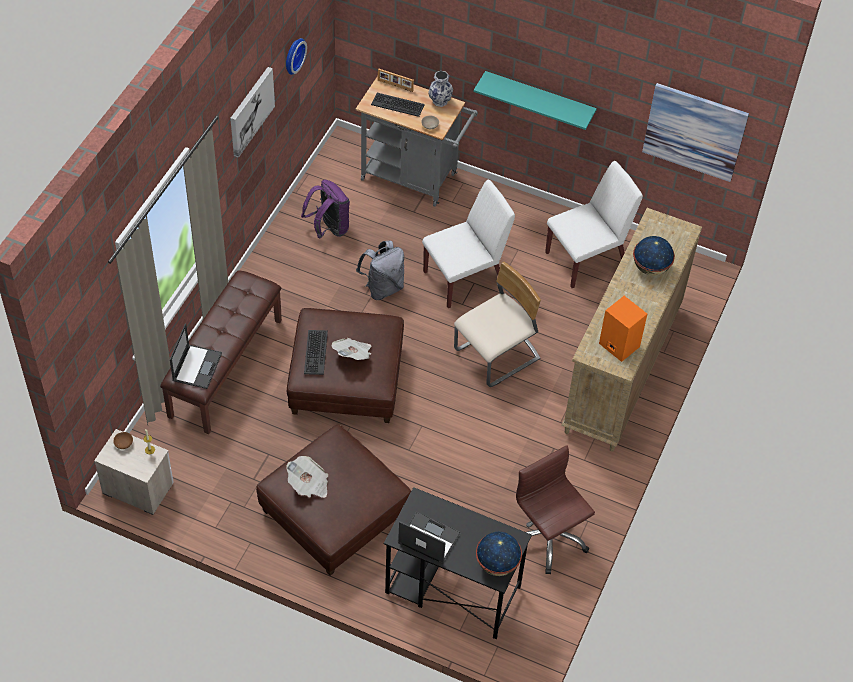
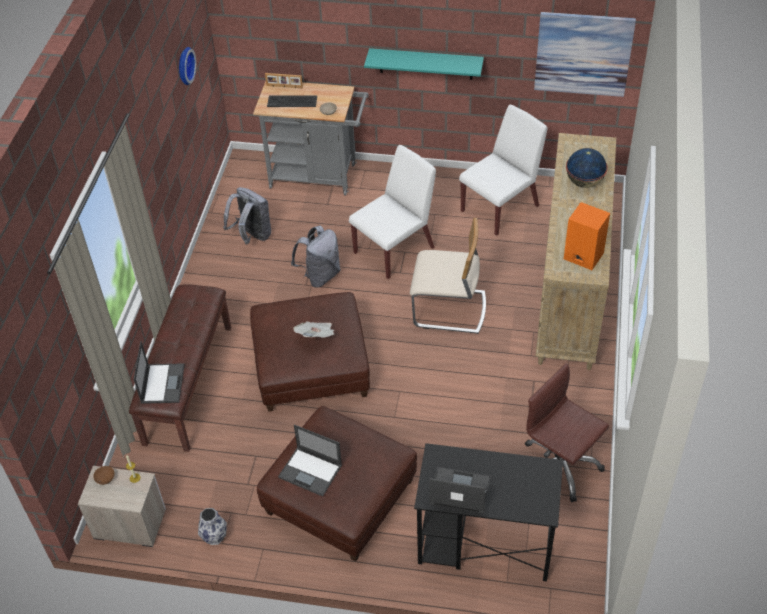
camera: 10 degrees left, 5 degrees down
picture [230,67,275,158] -> none
newspaper [286,456,328,498] -> laptop [278,424,342,496]
purple backpack [301,180,350,239] -> grey backpack [223,187,271,244]
keyboard [304,330,328,375] -> none
vase [428,71,453,107] -> vase moved to [198,508,227,545]
beige chair [454,262,541,387] -> beige chair turned 60 degrees clockwise [410,218,486,334]
globe [476,532,522,576] -> none

